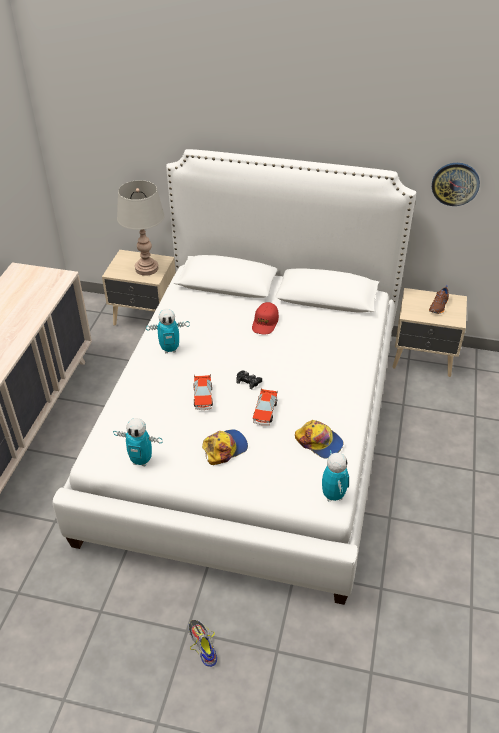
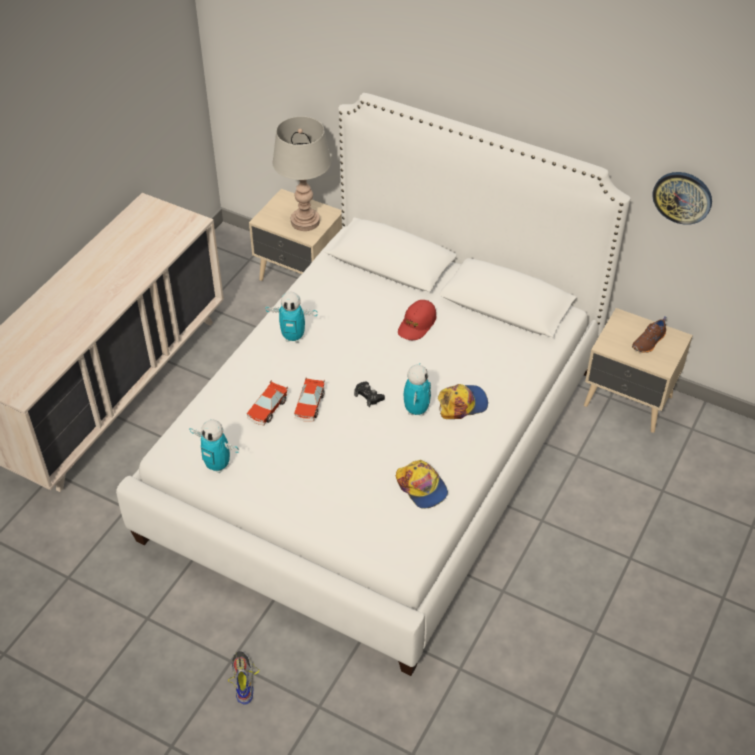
camera: 15 degrees right, 5 degrees up
cap [202,429,248,465] -> cap moved to [438,384,488,419]
toy car [253,387,278,425] -> toy car moved to [247,380,288,425]
toy robot [322,450,349,502] -> toy robot moved to [404,364,431,416]

